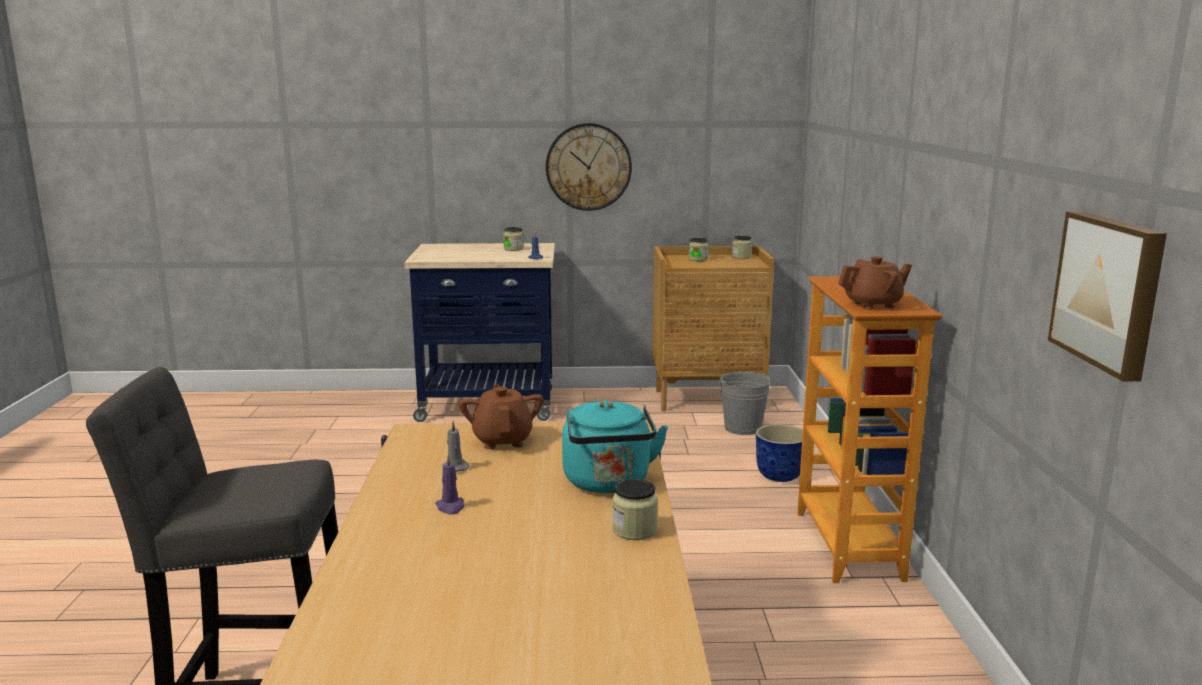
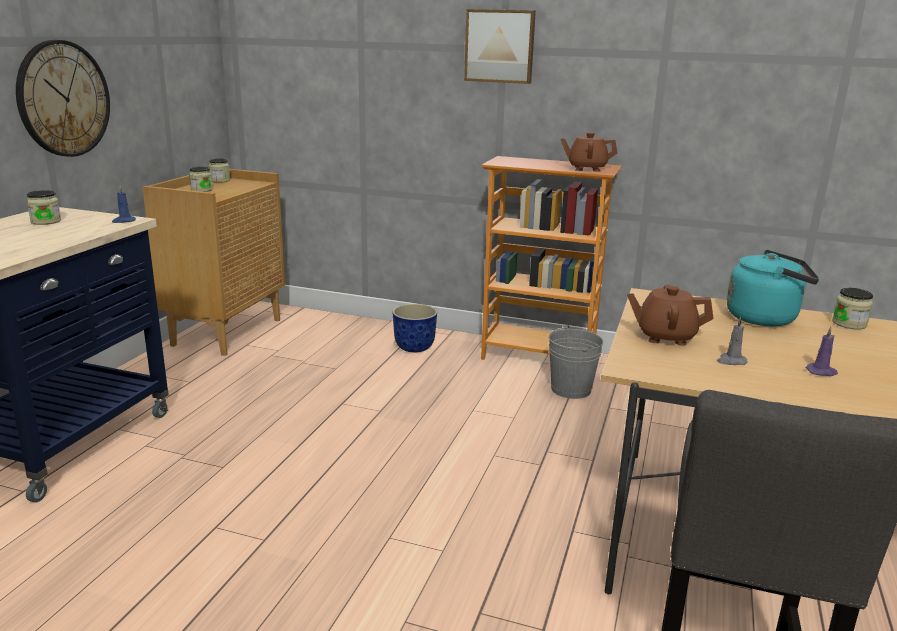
camera: 70 degrees left, 5 degrees up
grey bucket [720,372,770,435] -> grey bucket moved to [548,325,603,399]
brown teapot [838,256,912,310] -> brown teapot turned 90 degrees counterclockwise [560,132,617,172]
picture [1048,211,1167,382] -> picture moved to [464,9,536,84]

